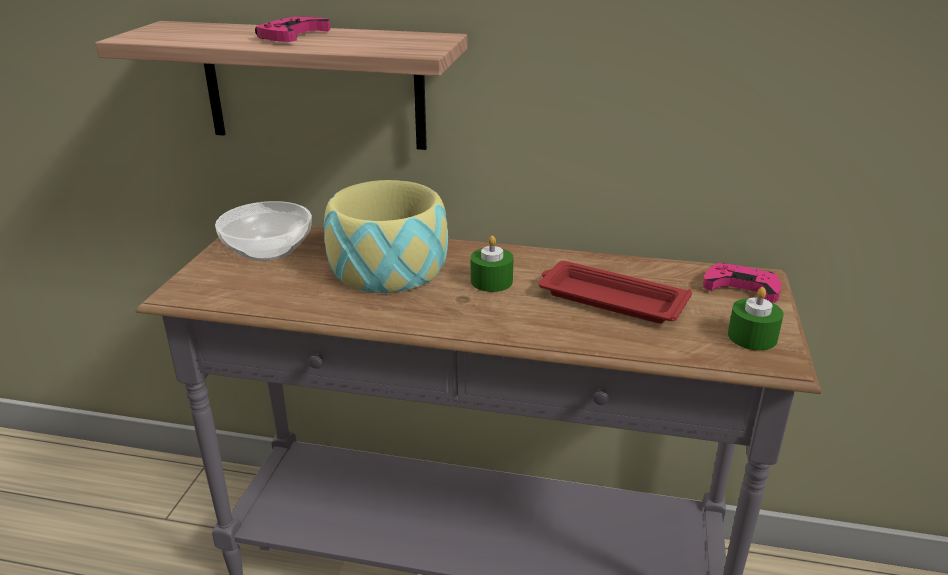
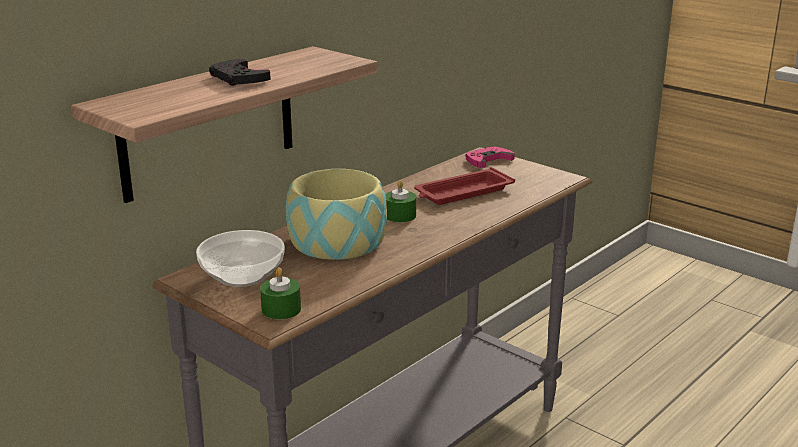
camera: 60 degrees left, 5 degrees down
pink game controller [255,17,330,42] -> black game controller [209,59,271,86]
green candle [728,287,784,351] -> green candle moved to [260,267,301,319]

